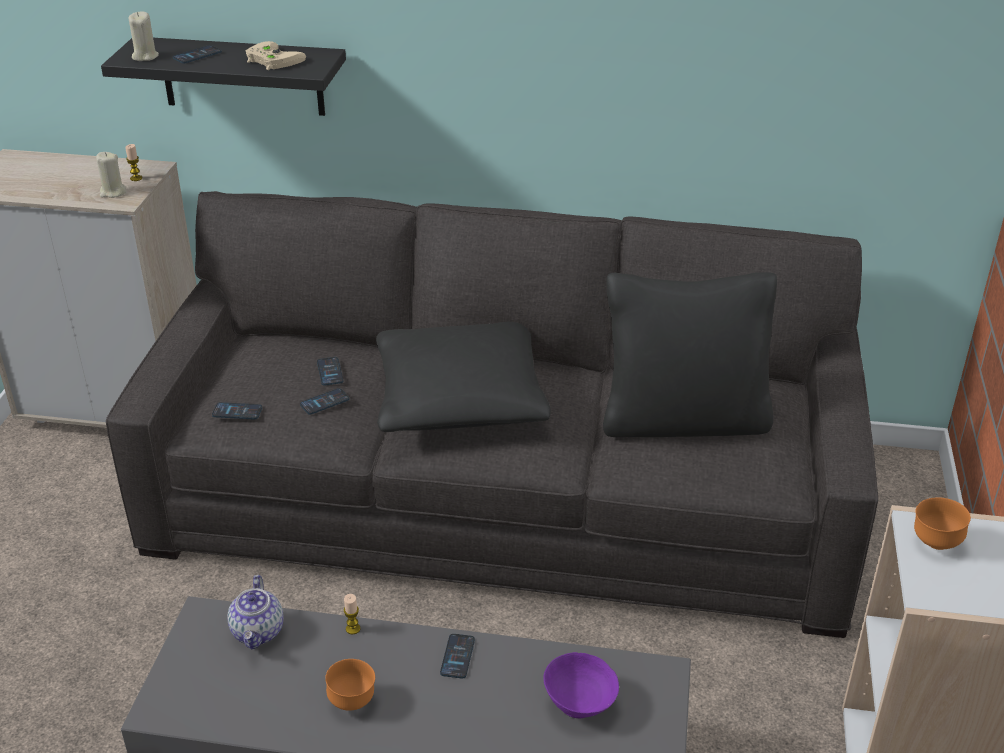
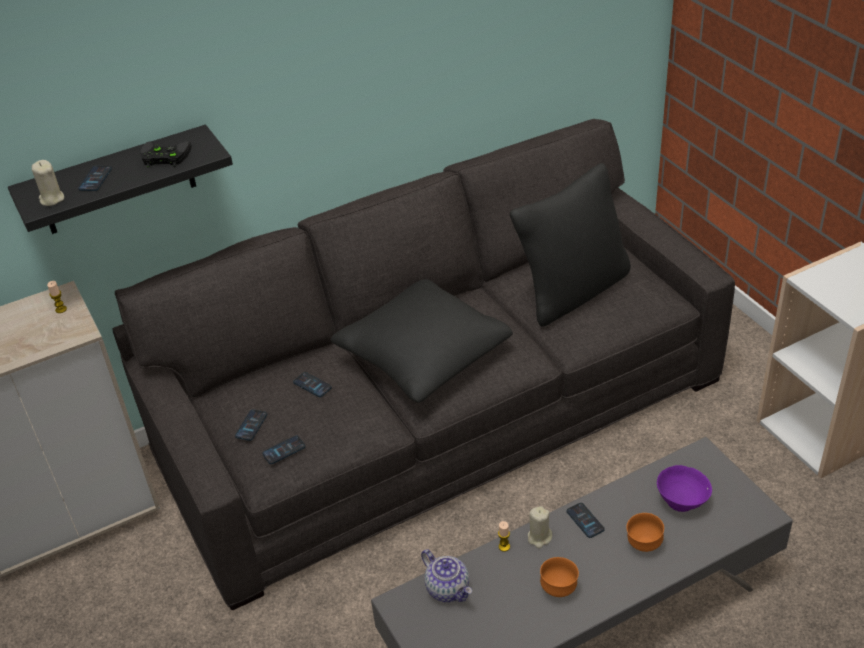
camera: 35 degrees left, 5 degrees up
beige candle [96,152,126,198] -> beige candle moved to [528,506,552,548]
beige game controller [246,41,306,70] -> black game controller [141,141,191,167]
phone [300,388,349,415] -> phone moved to [235,409,267,441]
orange bowl [914,497,971,550] -> orange bowl moved to [626,513,664,552]

